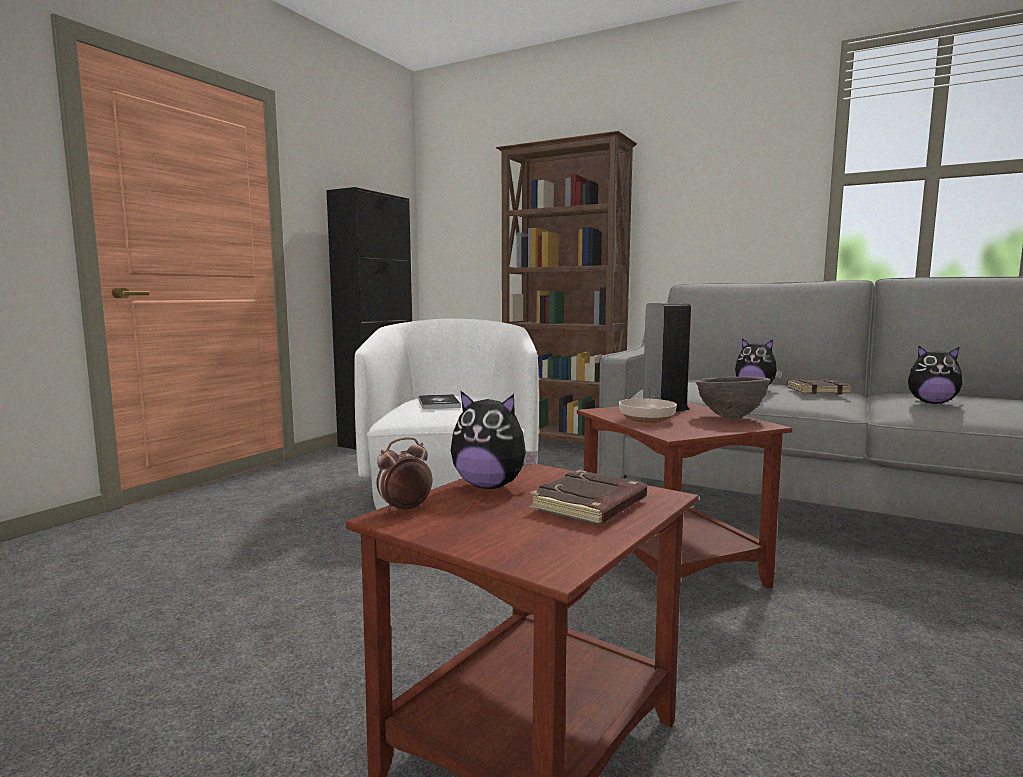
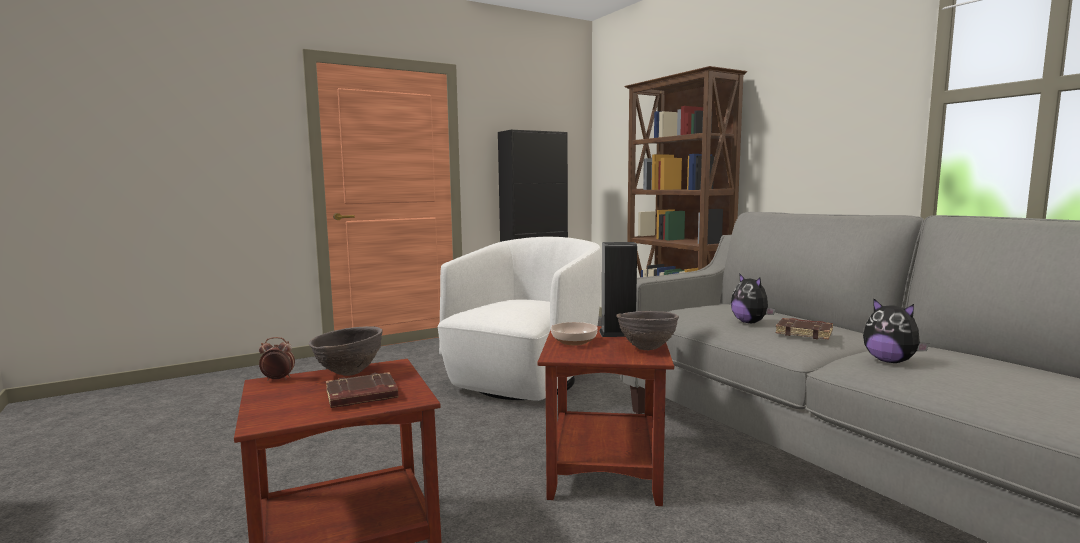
camera: 30 degrees right, 0 degrees up
book [418,394,461,409] -> none
plush toy [451,390,538,489] -> brown bowl [309,326,383,376]

